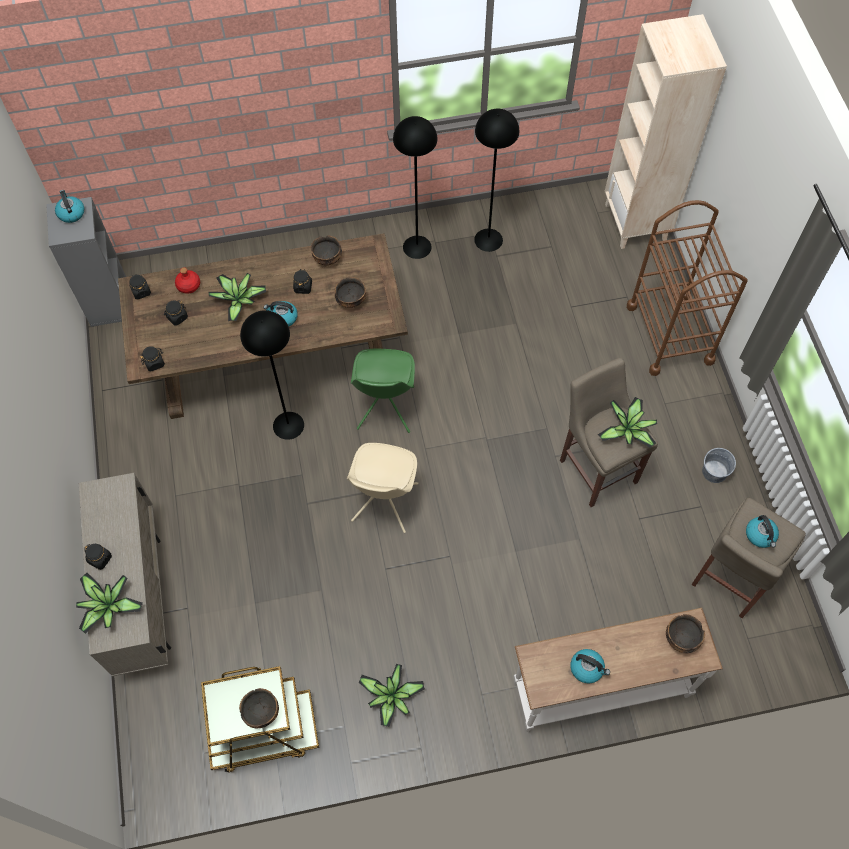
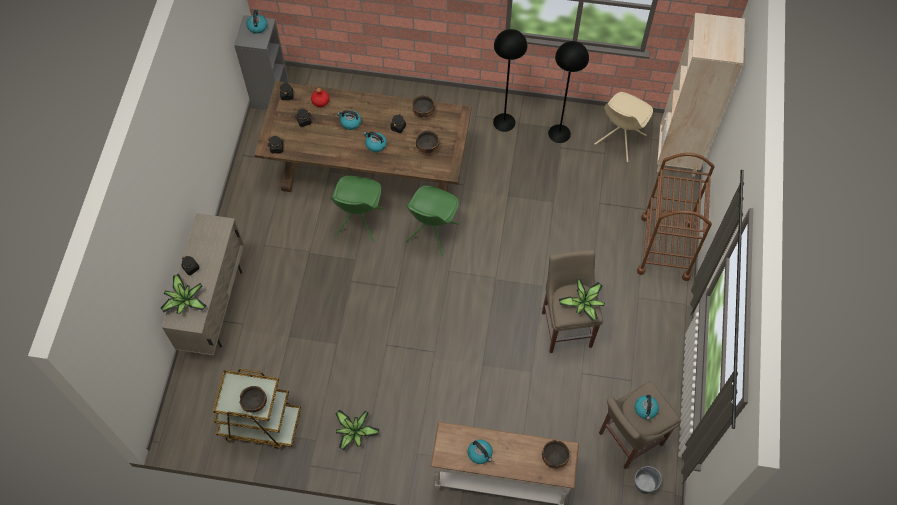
camera: 20 degrees right, 0 degrees up
potted plant [209,273,266,321] -> kettle [337,110,361,130]
black floor lamp [240,310,304,440] -> green chair [331,176,384,242]
beige chair [347,443,419,533] -> beige chair moved to [594,92,653,162]
grey bucket [702,448,736,483] -> grey bucket moved to [635,466,662,494]

